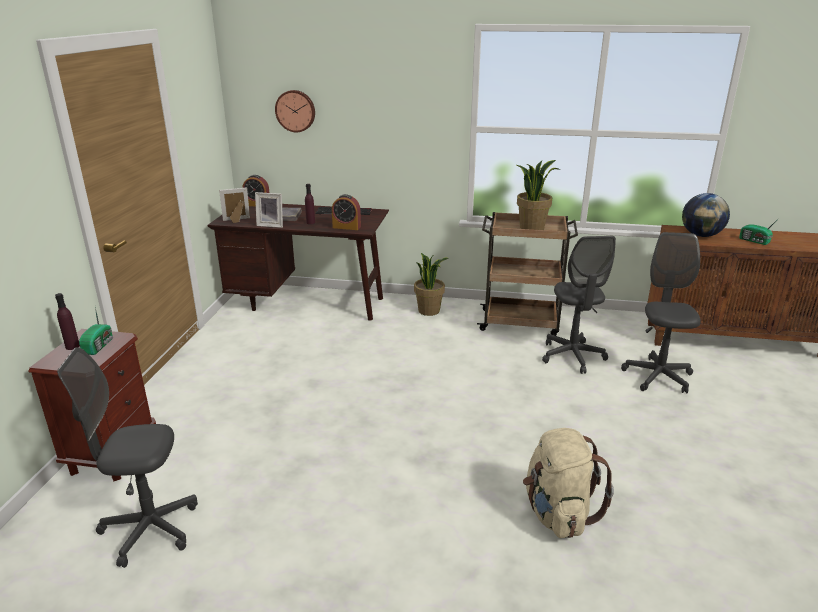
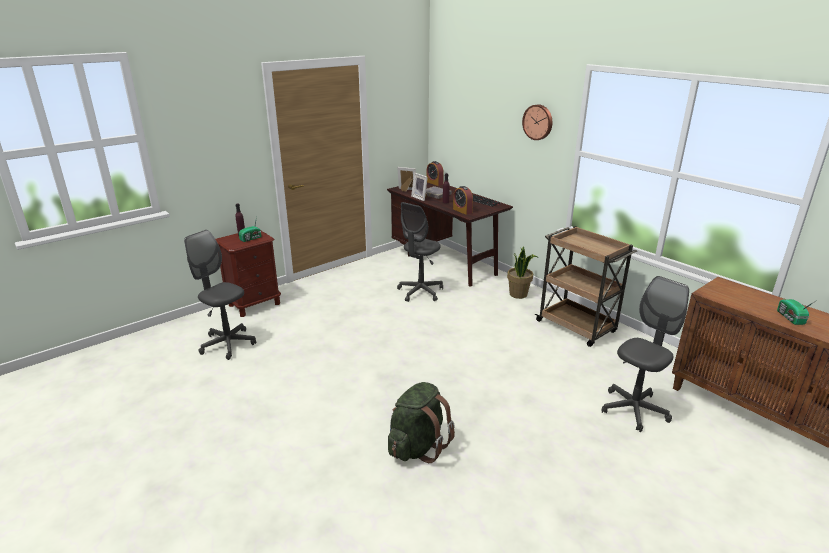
camera: 40 degrees right, 0 degrees up
wall clock [275,90,315,133] -> wall clock moved to [522,104,552,140]
potted plant [517,160,561,230] -> none
beige backpack [523,428,614,538] -> green backpack [388,382,455,463]
grey office chair [542,236,616,374] -> grey office chair moved to [397,202,443,302]
globe [682,193,730,237] -> none

